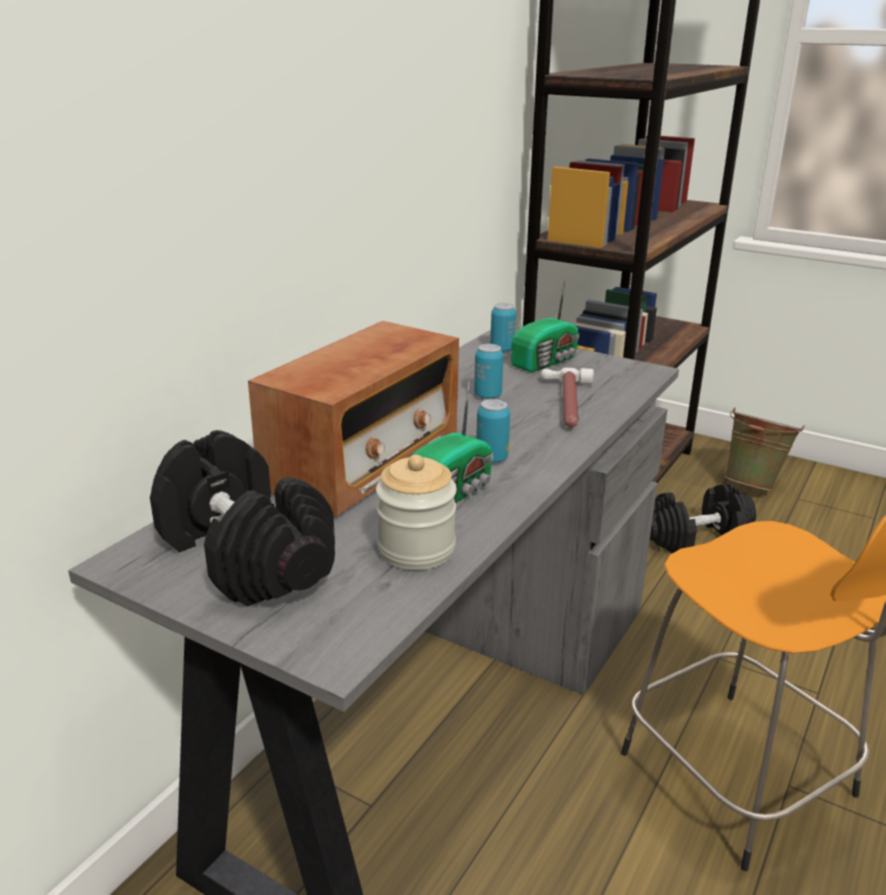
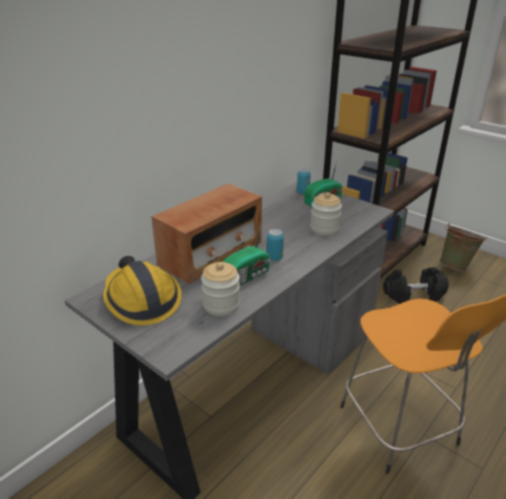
camera: 10 degrees right, 5 degrees up
black dumbbell [150,430,335,607] -> hard hat [103,256,182,326]
can [474,344,503,399] -> none
hammer [540,368,594,428] -> jar [310,192,342,236]

